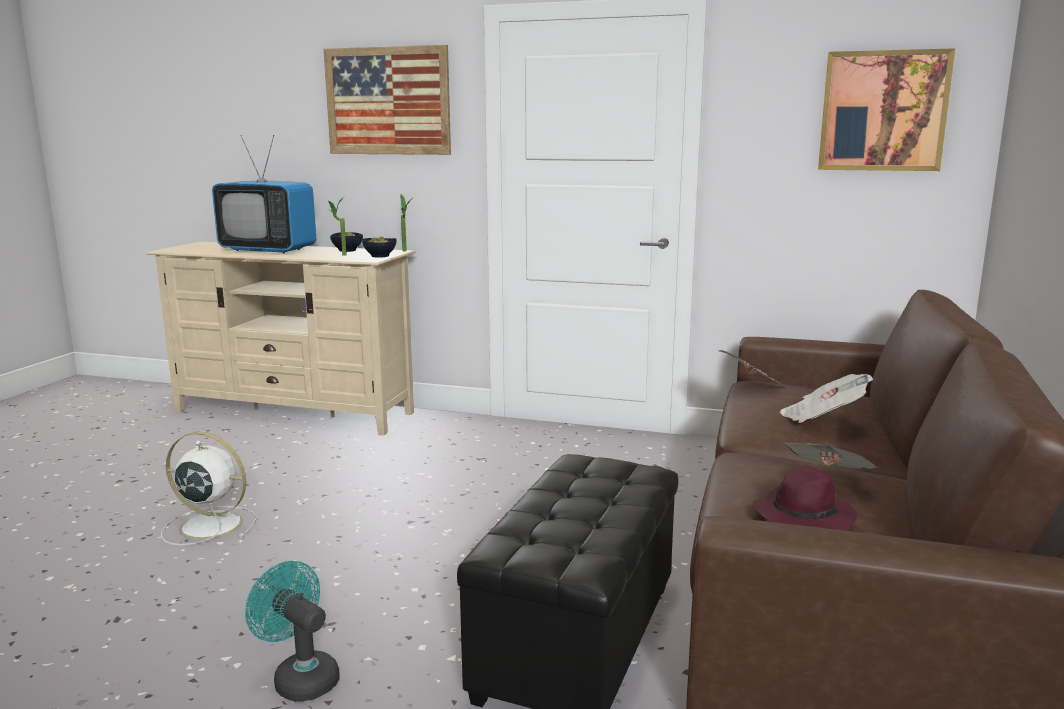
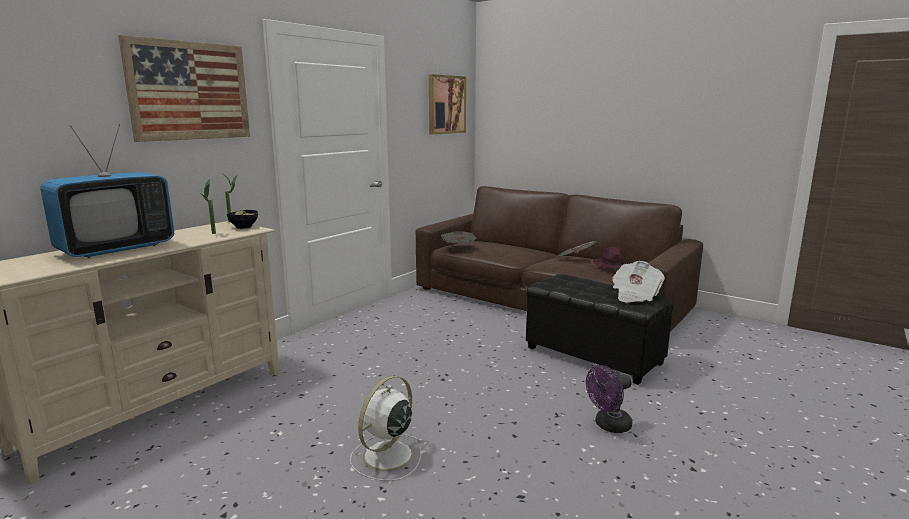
camera: 70 degrees left, 0 degrees up
turquoise fan [245,561,340,702] -> purple fan [586,365,632,433]
bowl [330,232,363,252] -> none
newspaper [780,374,873,423] -> newspaper moved to [612,261,665,303]

